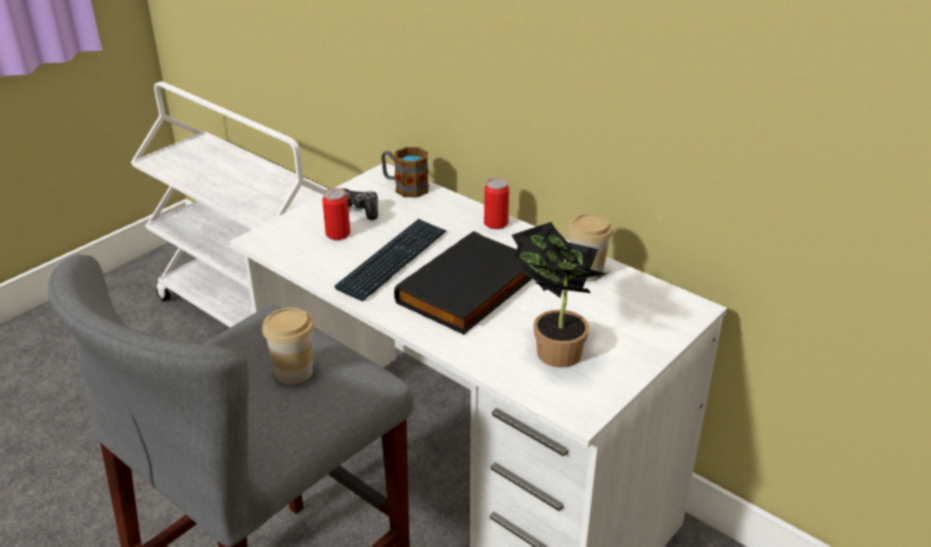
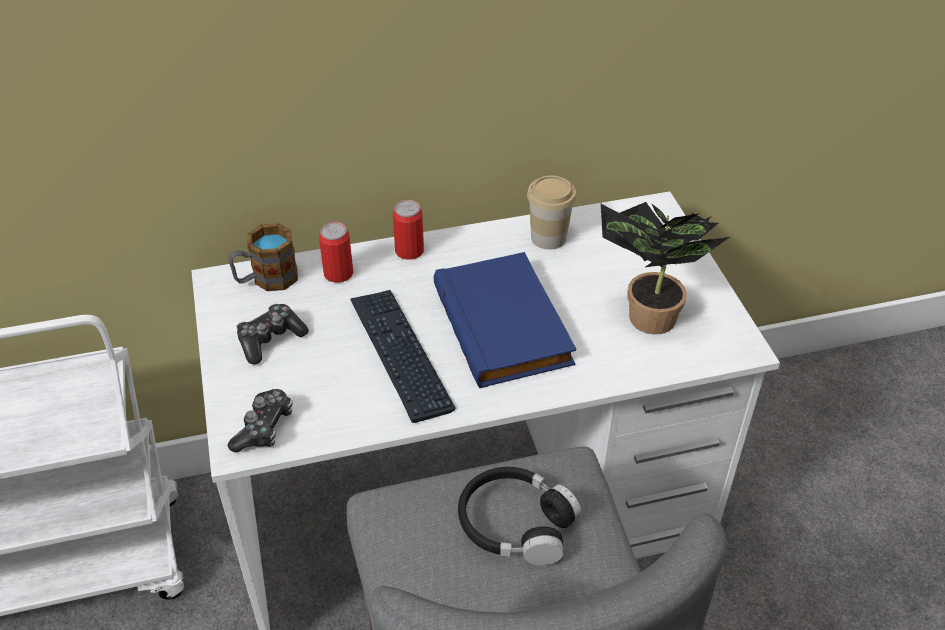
camera: 55 degrees left, 10 degrees up
cup [262,307,314,384] -> black headphones [458,467,581,565]
can [322,188,350,240] -> can moved to [319,222,353,283]
black book [394,231,532,335] -> blue book [434,252,576,388]
none -> game controller [227,389,293,453]

